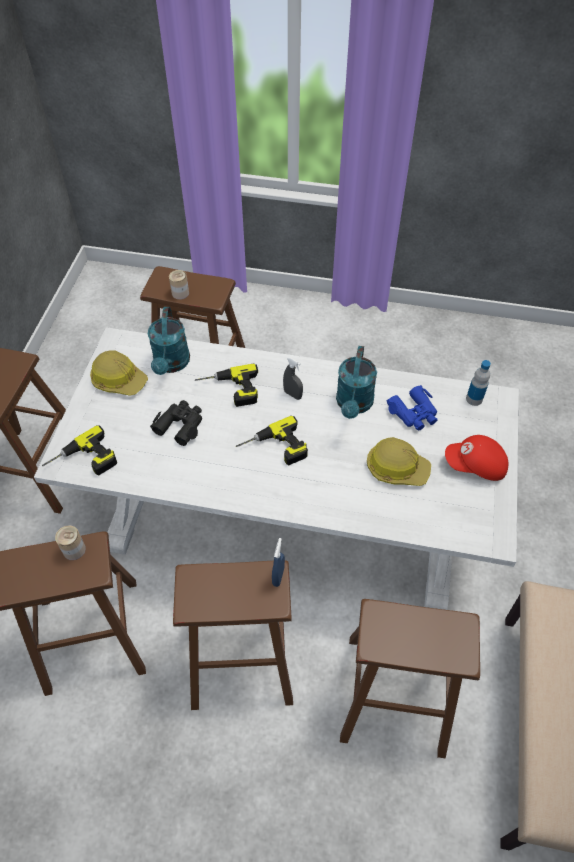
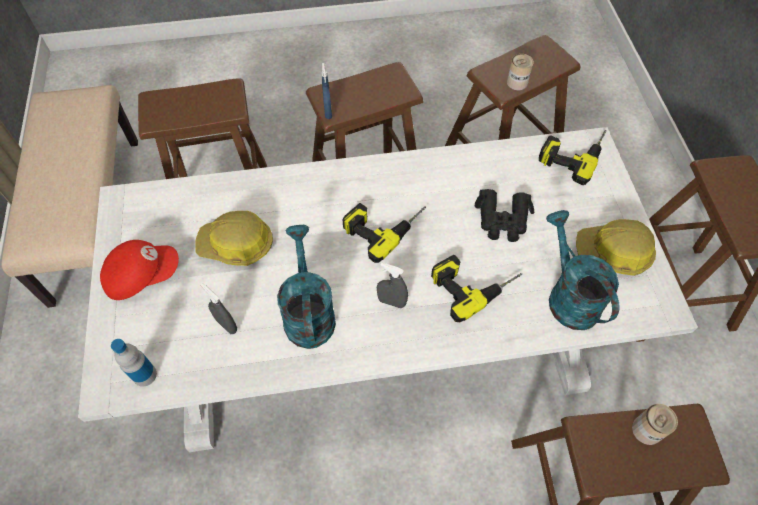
camera: 160 degrees right, 5 degrees up
blue binoculars [387,385,438,431] -> grey spray bottle [201,283,237,334]

